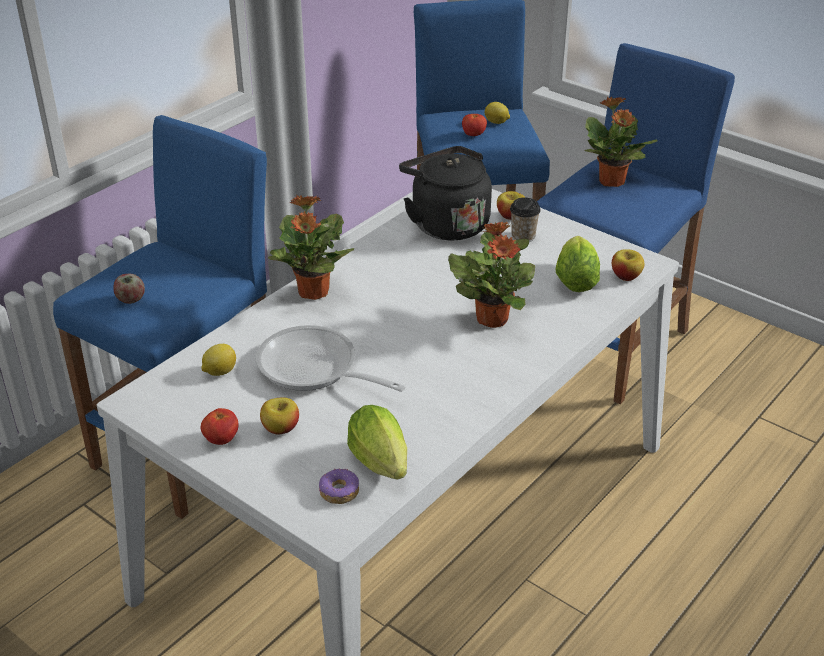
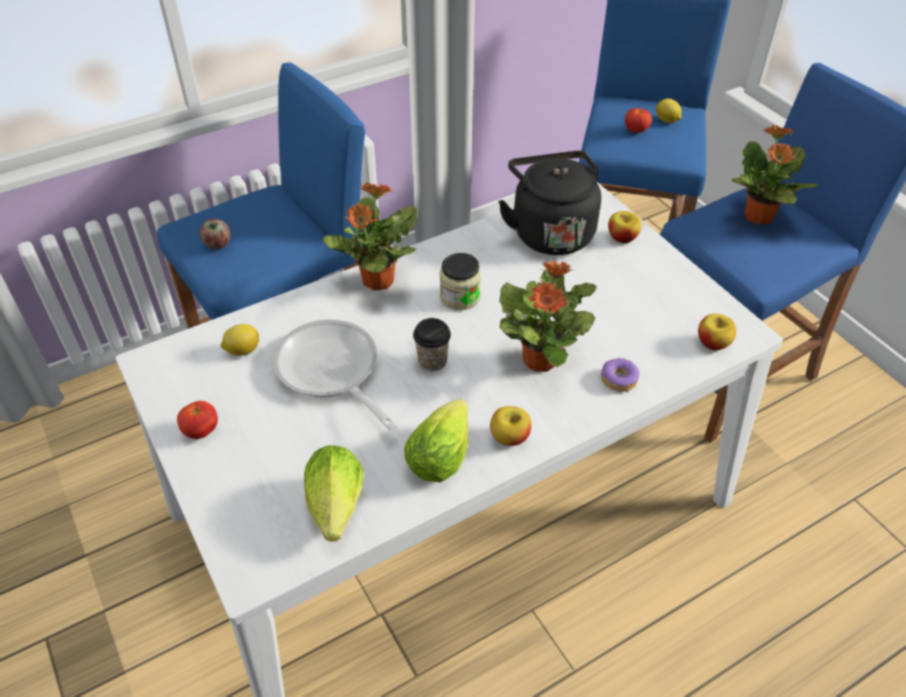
camera: 20 degrees right, 10 degrees up
apple [260,397,299,434] -> apple moved to [490,406,531,446]
donut [319,468,359,504] -> donut moved to [601,357,640,392]
cup [510,197,541,242] -> cup moved to [413,318,451,372]
lettuce [556,236,600,292] -> lettuce moved to [404,399,469,482]
none -> jar [440,253,481,310]

